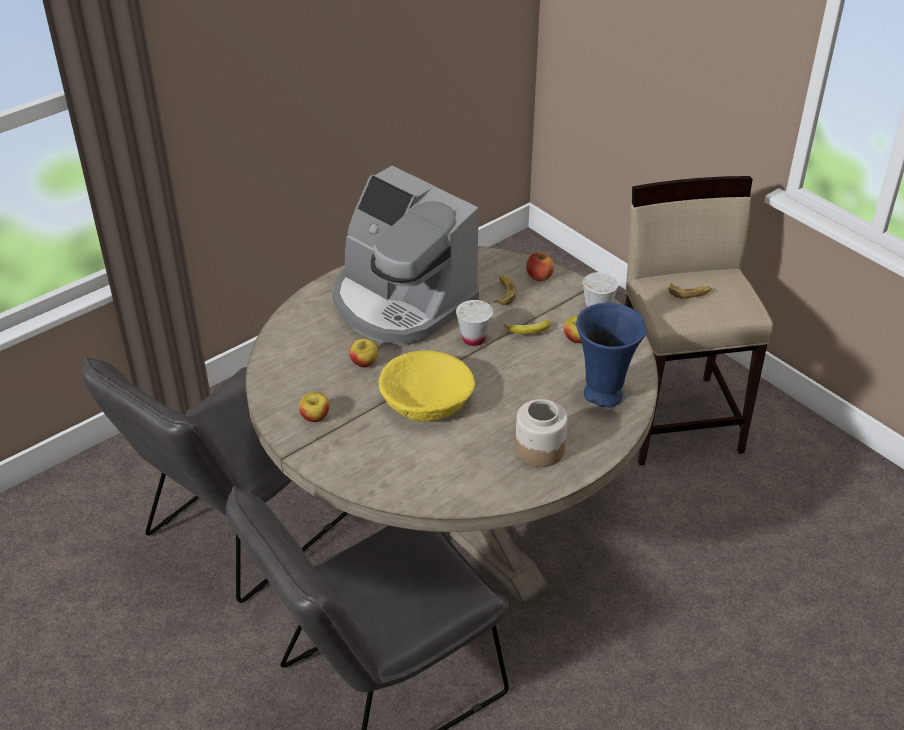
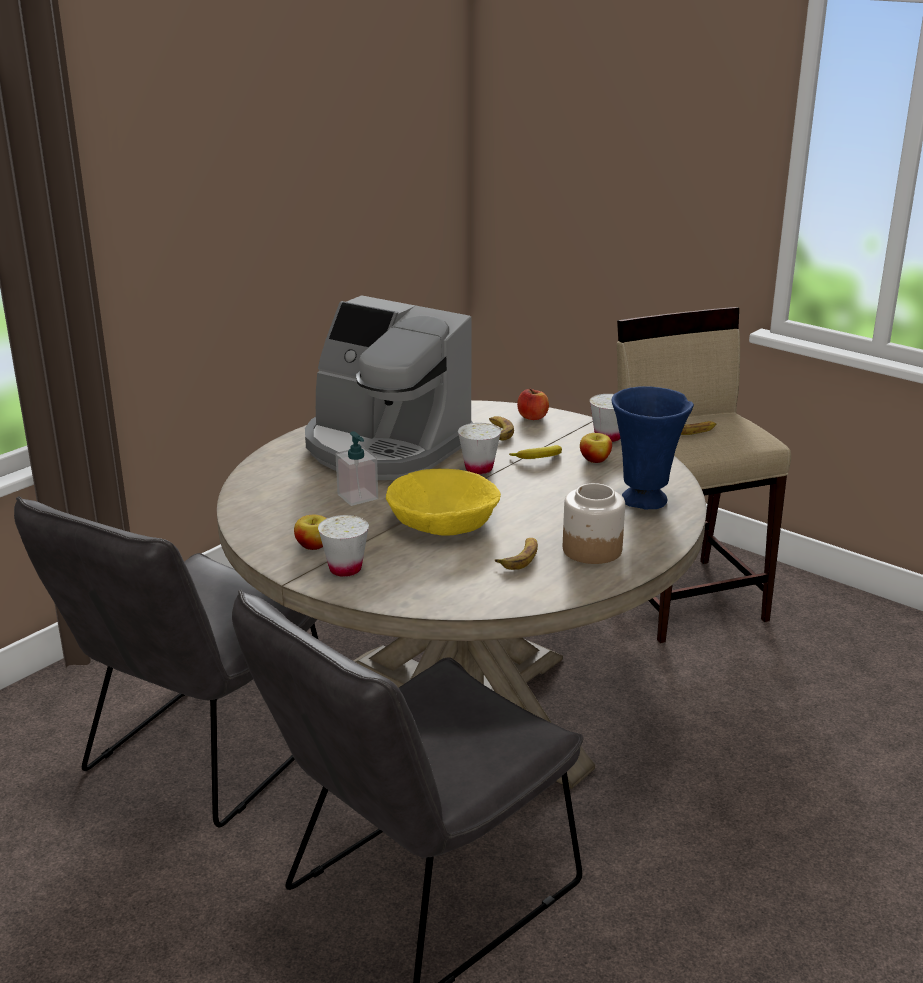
camera: 10 degrees left, 15 degrees down
apple [349,339,378,367] -> soap dispenser [335,431,378,506]
none -> white cup [318,515,369,577]
none -> banana [495,538,538,570]

